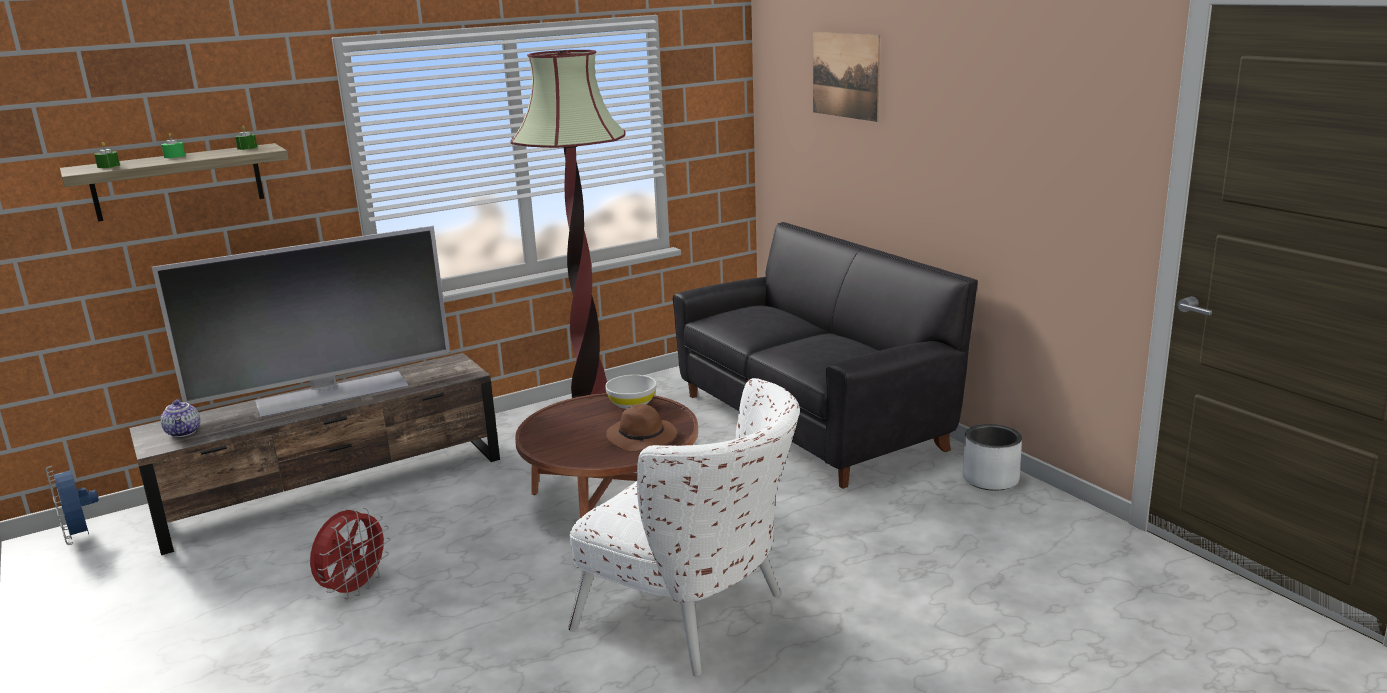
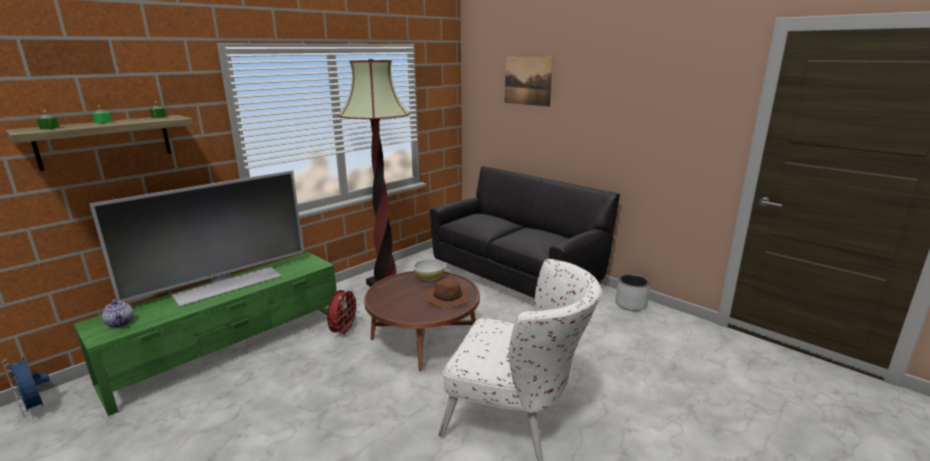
camera: 15 degrees left, 0 degrees up
brown tv stand [129,353,500,555] -> green tv stand [74,252,337,416]
red fan [310,508,391,599] -> red fan moved to [327,288,360,337]

